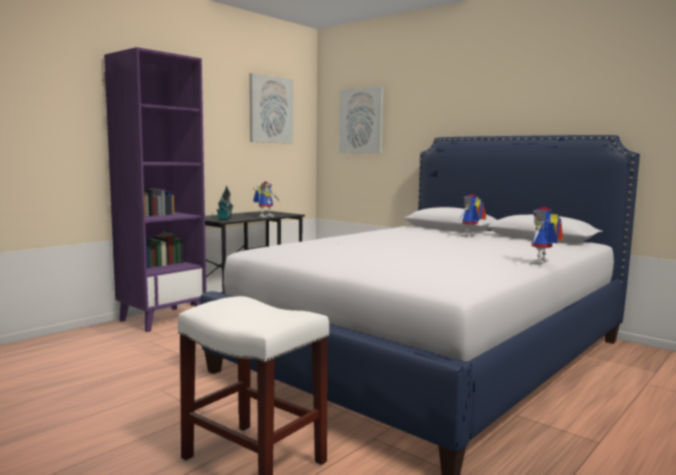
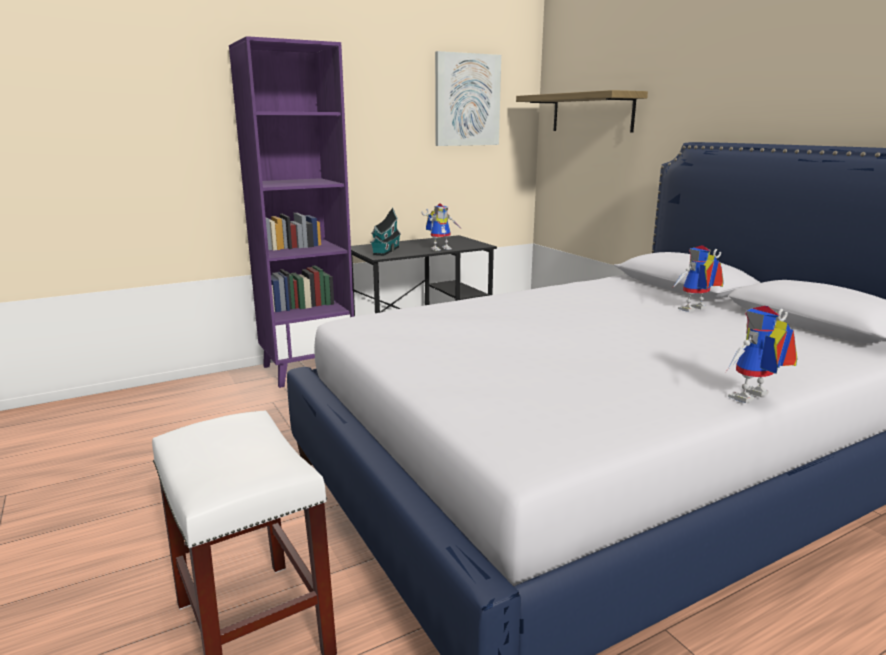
camera: 20 degrees right, 10 degrees up
picture [339,87,384,154] -> shelf [516,90,648,133]

